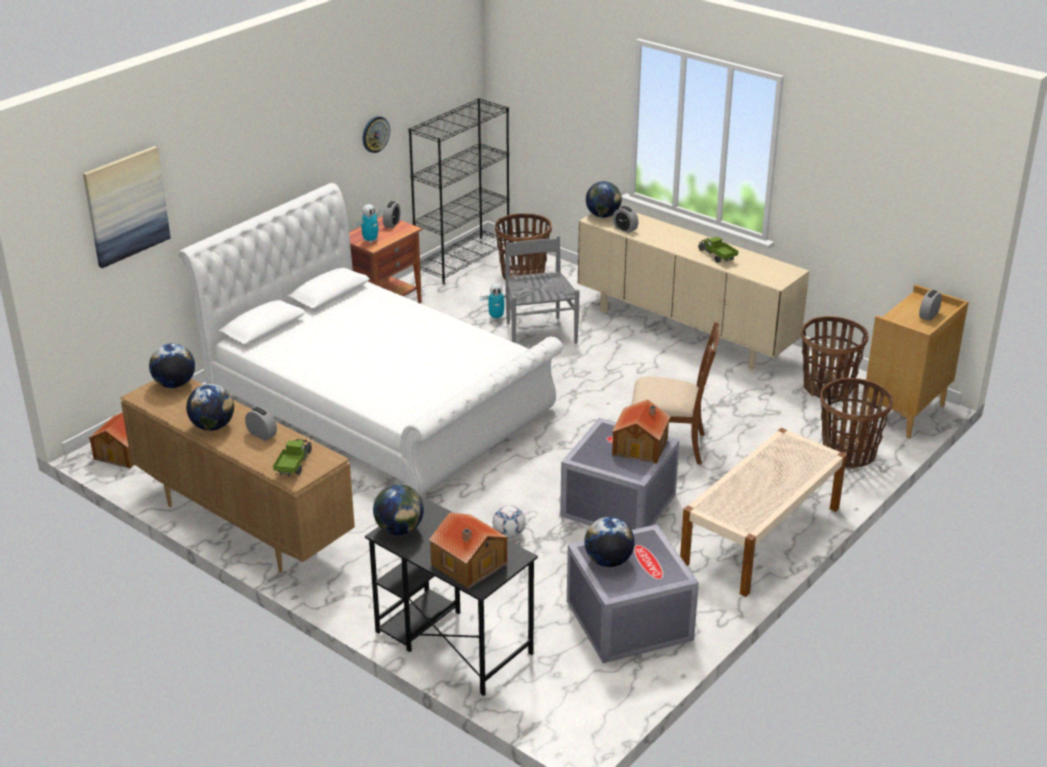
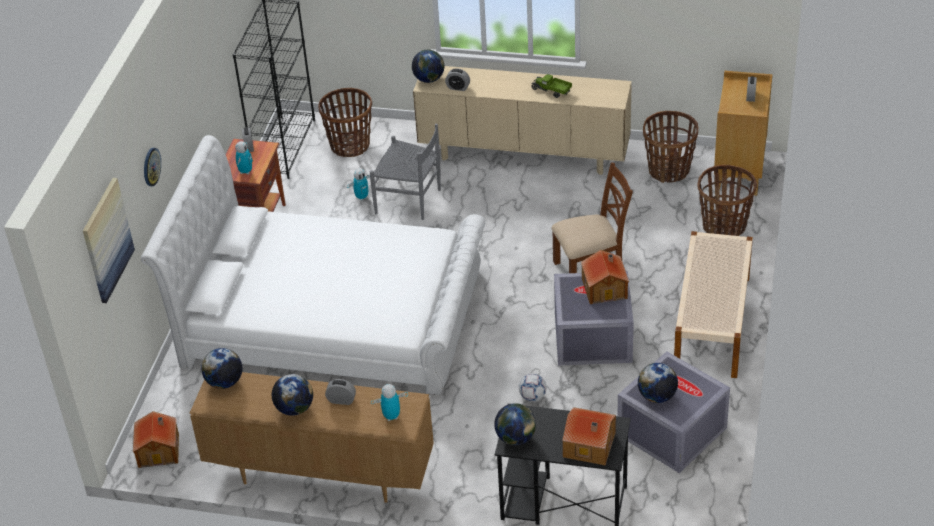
camera: 25 degrees left, 10 degrees up
toy truck [273,439,312,476] -> toy robot [371,384,408,421]
wall clock [363,116,390,153] -> wall clock moved to [144,148,161,186]
grey chair [505,235,579,344] -> grey chair turned 150 degrees clockwise [370,124,441,220]

